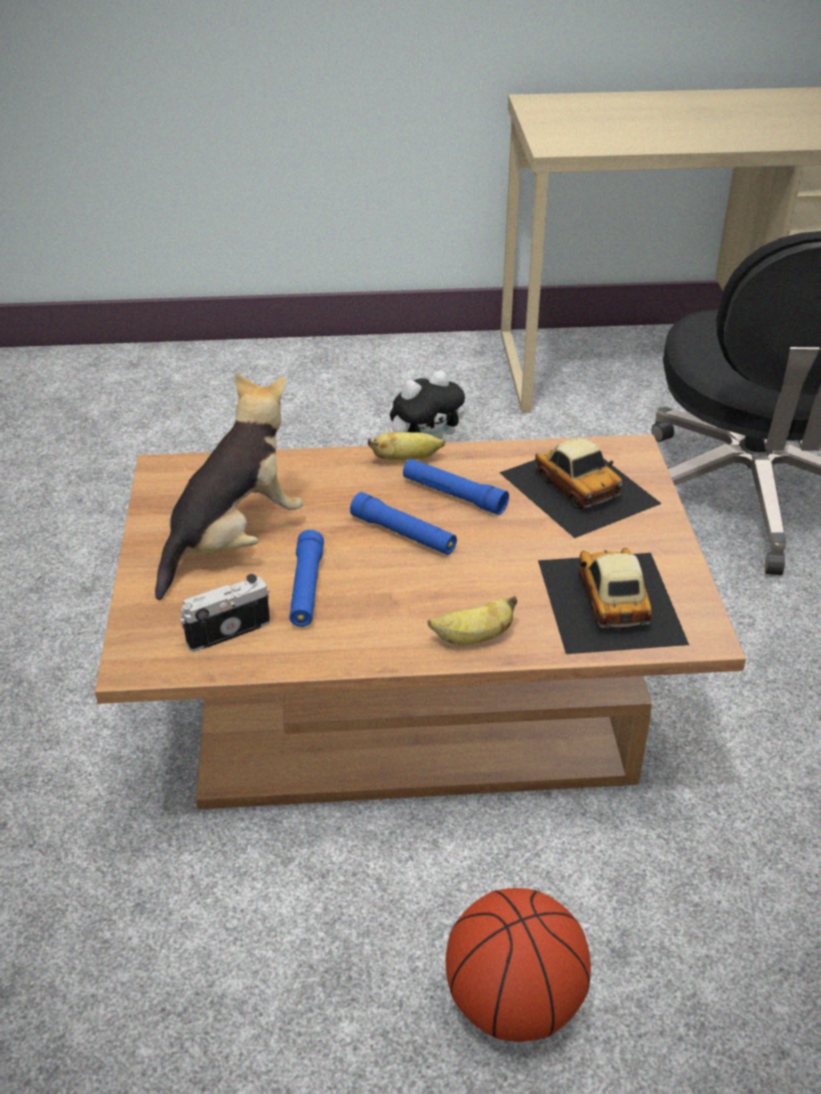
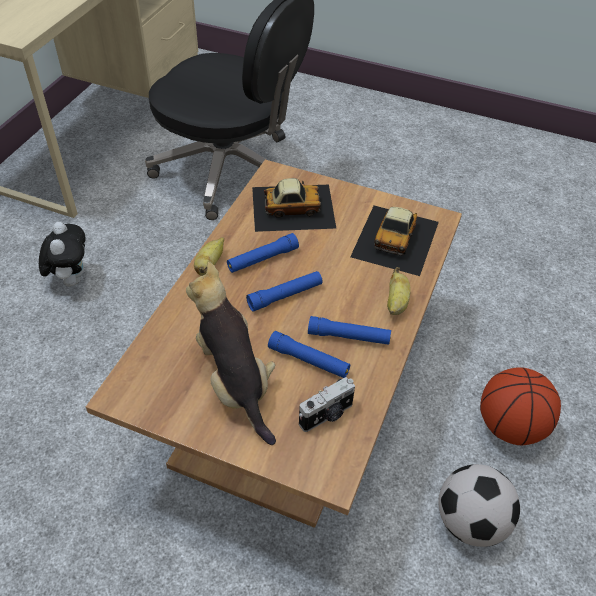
camera: 65 degrees left, 10 degrees up
camera [180,574,270,652] -> camera turned 120 degrees counterclockwise [299,377,355,432]
toy car [538,548,689,654] -> toy car turned 90 degrees counterclockwise [350,206,439,276]
none -> blue flashlight [308,316,391,345]
none -> football [438,464,520,547]

